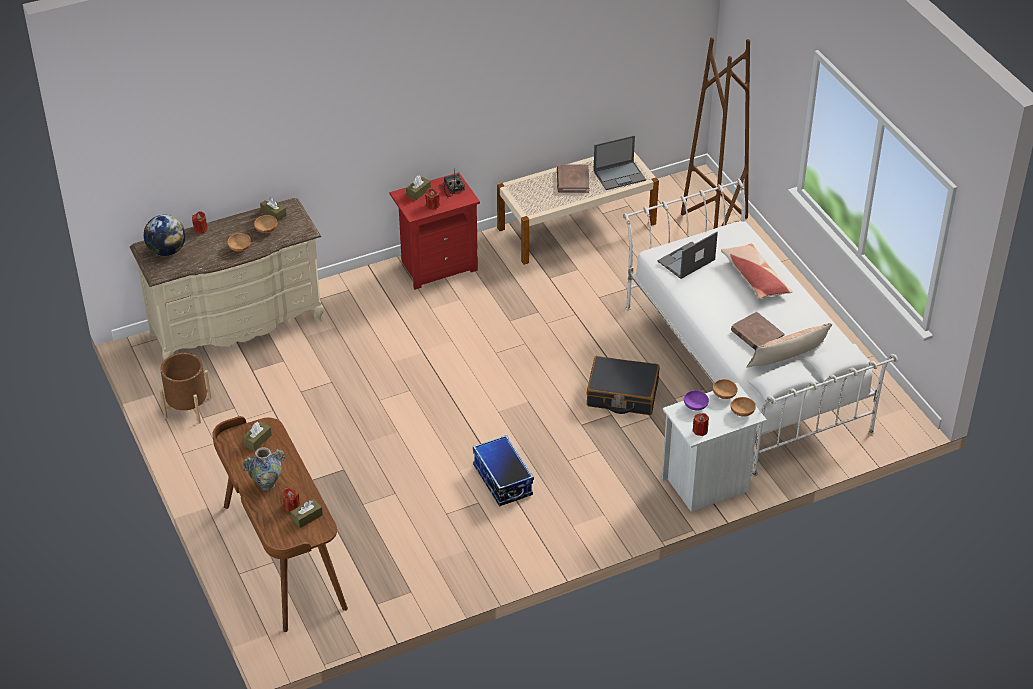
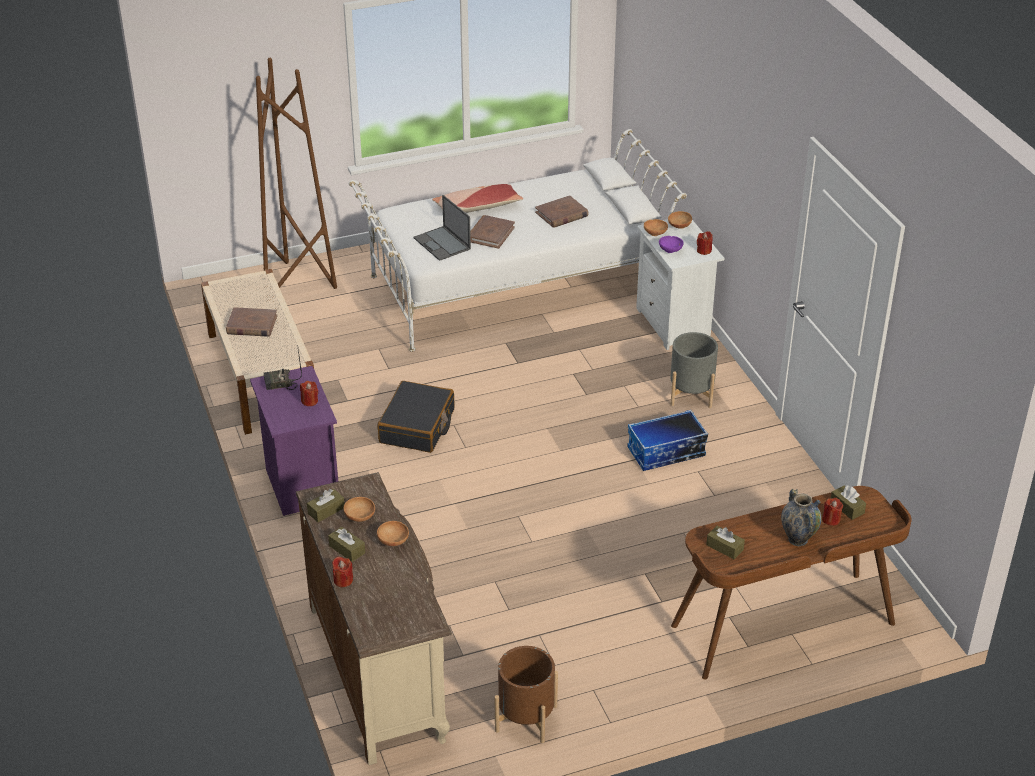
camera: 85 degrees left, 5 degrees down
globe [144,215,185,256] -> none
red nightstand [389,172,480,290] -> purple nightstand [250,366,338,516]
brown tissue box [406,175,431,200] -> brown tissue box moved to [328,527,365,562]
black suitcase [587,356,660,415] -> black suitcase moved to [378,381,455,453]
laptop [593,135,646,190] -> none
pillow [746,323,832,368] -> none
none -> brown book [470,215,515,249]
none -> grey planter [670,332,718,408]

